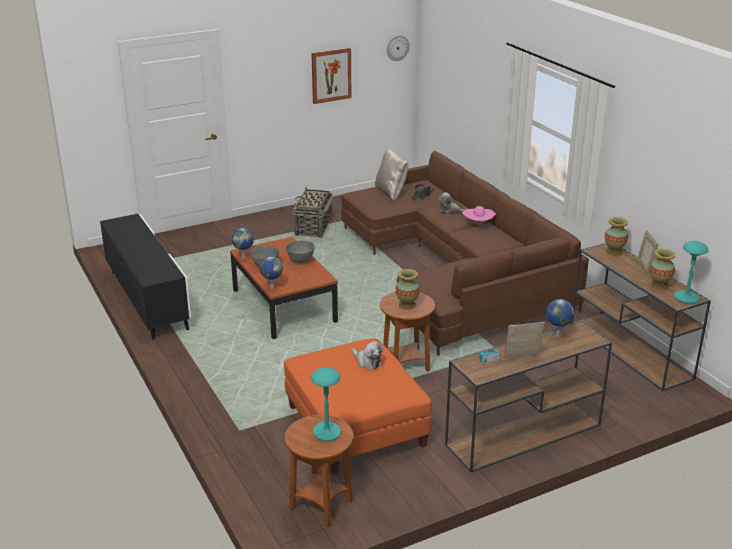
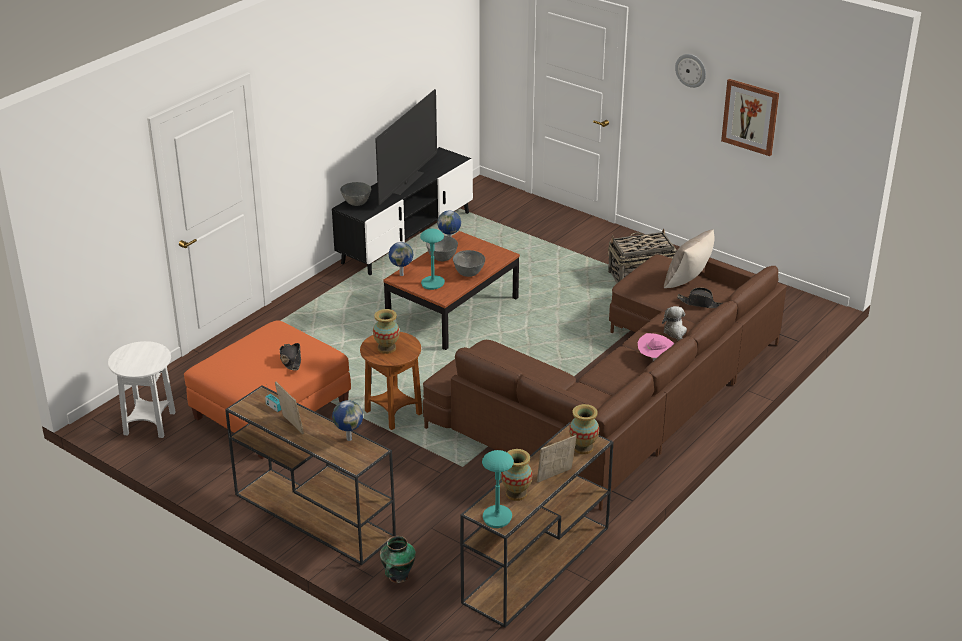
camera: 65 degrees right, 5 degrees up
brown side table [285,415,353,526] -> white side table [108,341,176,438]
turquoise table lamp [311,367,341,442] -> turquoise table lamp moved to [420,229,445,290]
plush toy [352,341,383,370] -> black hat [280,343,301,371]
wall clock [387,35,410,61] -> wall clock moved to [675,54,706,88]
none -> grey bowl [340,182,371,206]
none -> television [375,89,437,205]
none -> vase [380,536,416,583]

